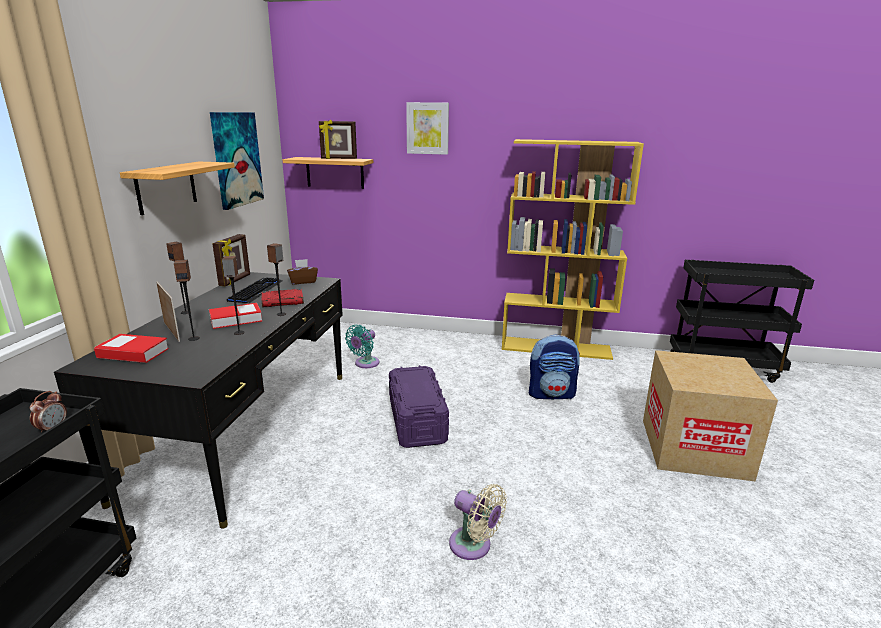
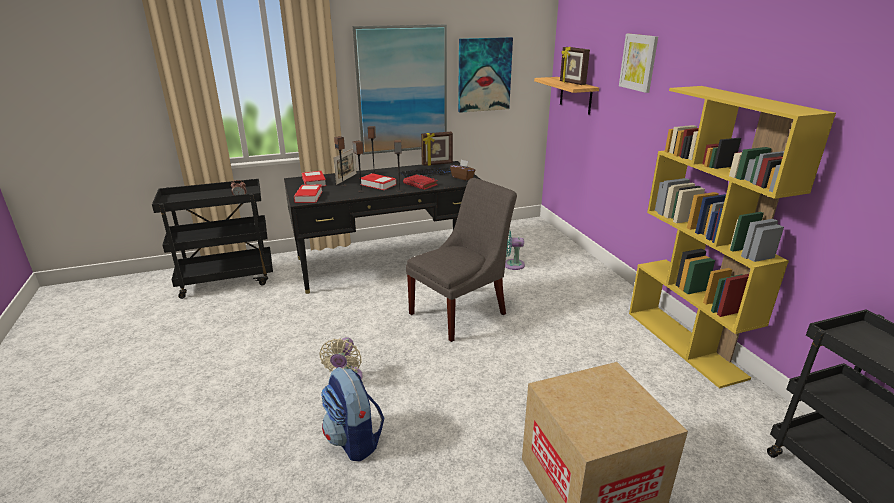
camera: 60 degrees right, 5 degrees up
shelf [120,162,235,215] -> picture [353,25,447,155]
purple storage box [389,365,449,448] -> grey chair [406,178,517,342]
backpack [529,334,580,399] -> backpack moved to [321,367,384,461]
none -> book [294,185,322,203]

